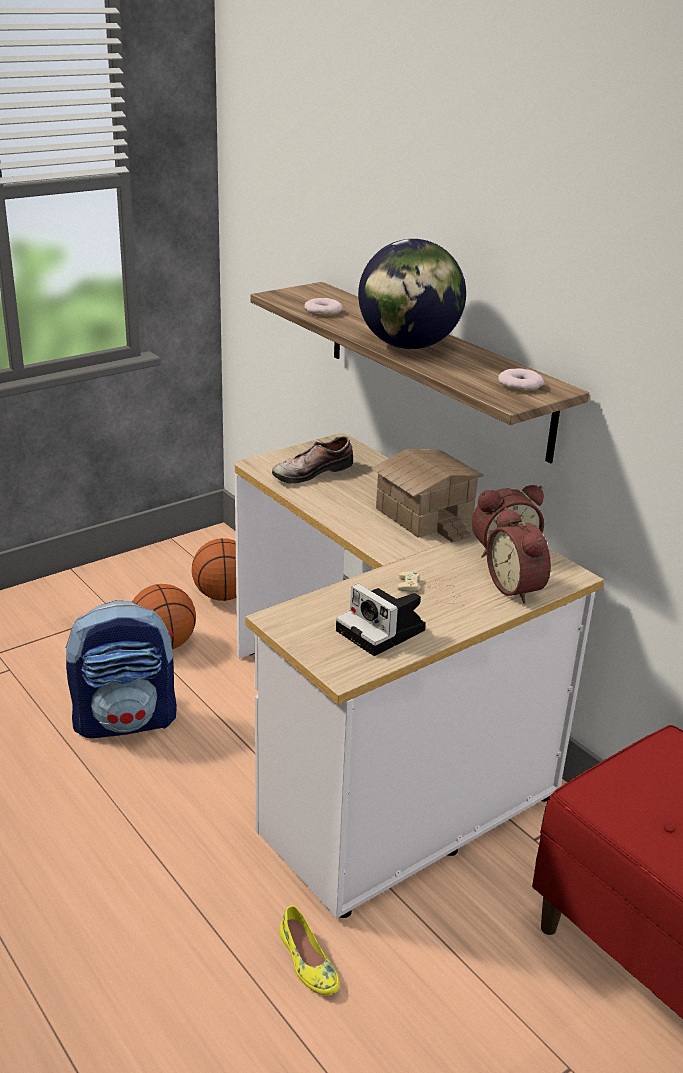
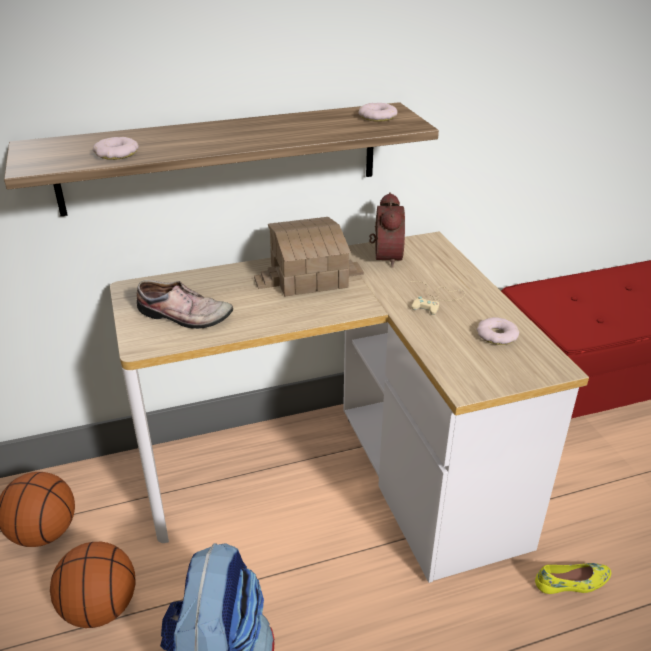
camera: 70 degrees left, 5 degrees up
shoe [272,436,353,484] -> shoe turned 60 degrees counterclockwise [137,280,233,329]
camera [336,584,426,656] -> donut [476,317,519,345]
globe [358,239,466,349] -> none
alarm clock [487,508,551,604] -> none

